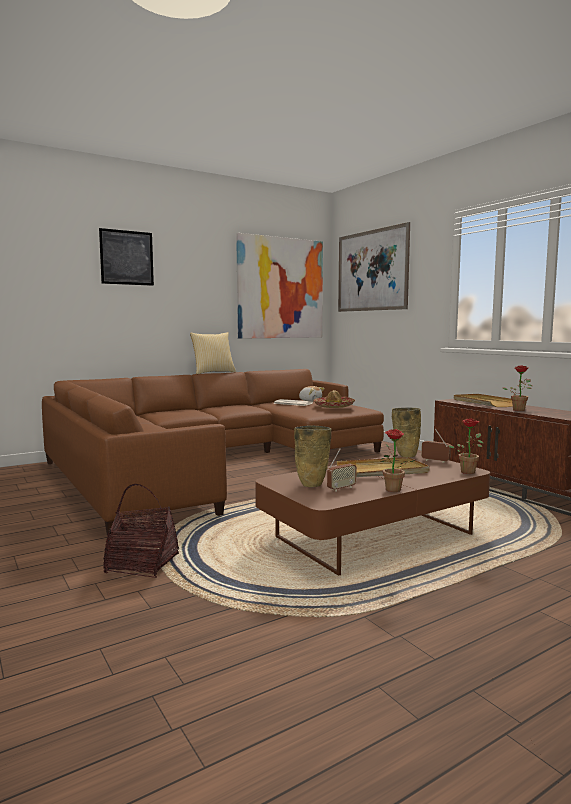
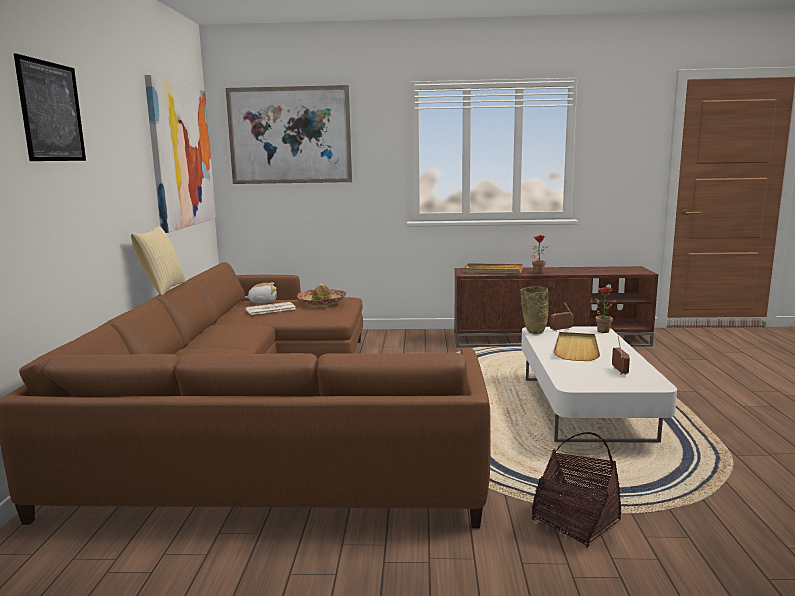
camera: 55 degrees left, 5 degrees up
brown coffee table [255,453,490,576] -> white coffee table [521,326,677,442]
beige vase [294,425,332,487] -> none
potted plant [380,429,415,492] -> none

